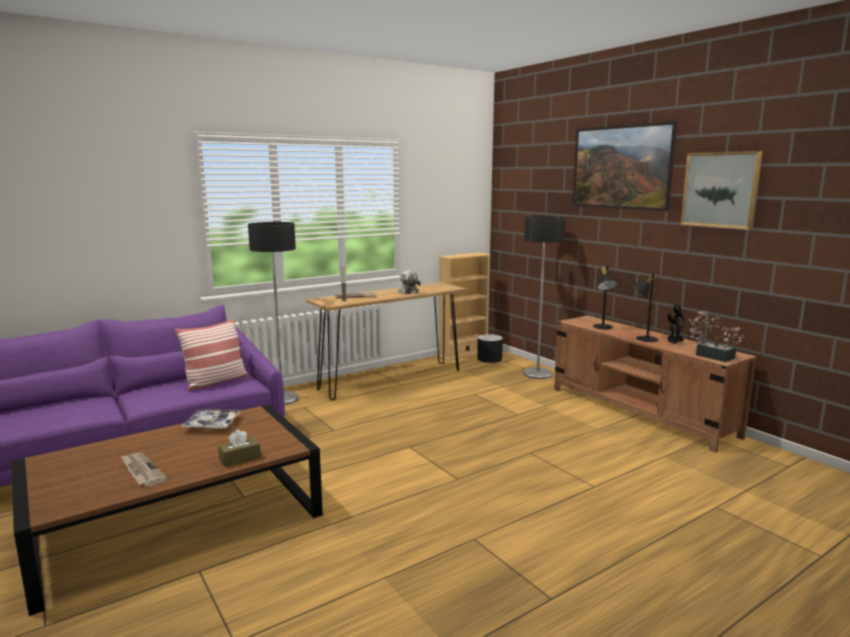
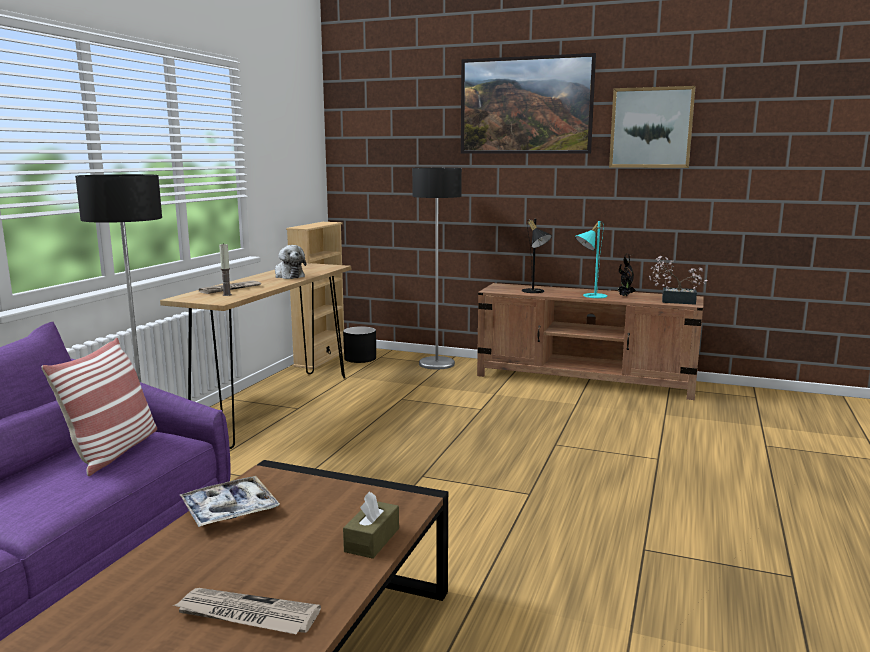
camera: 35 degrees left, 0 degrees up
black table lamp [631,273,660,342] -> turquoise table lamp [575,221,607,298]

